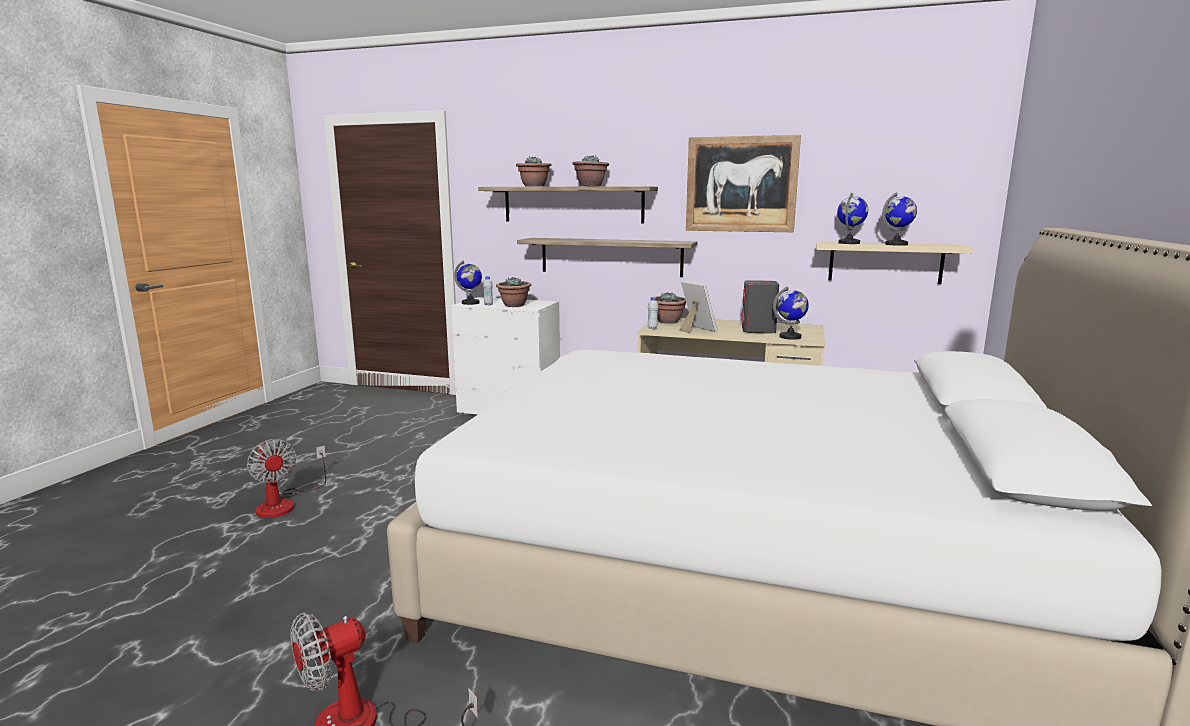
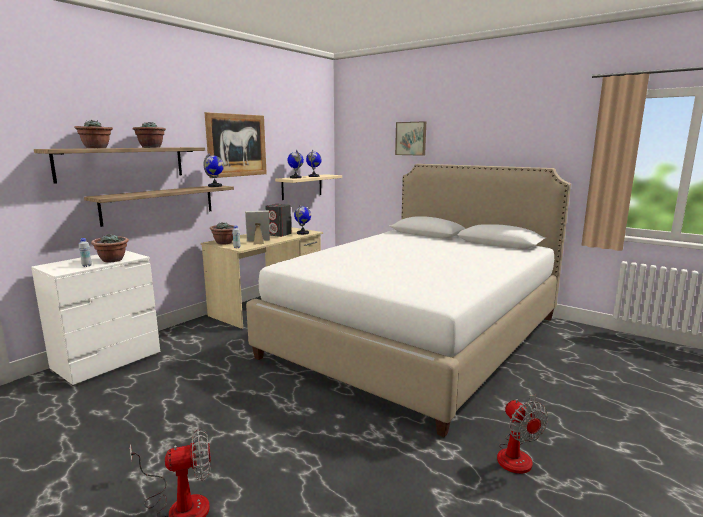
camera: 70 degrees left, 0 degrees up
globe [454,260,482,305] -> globe moved to [203,153,224,187]
none -> picture [395,121,426,156]

